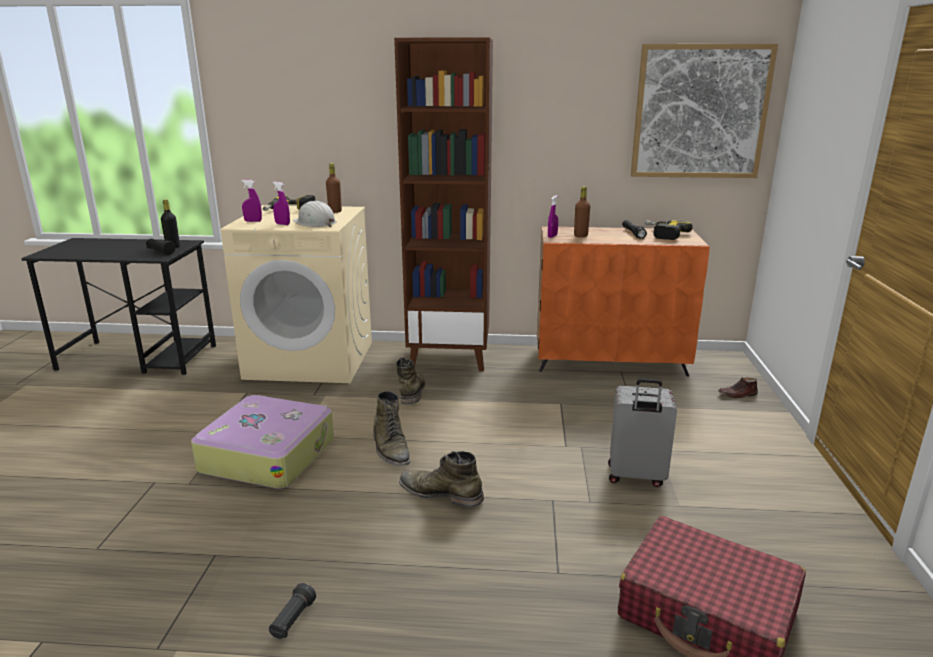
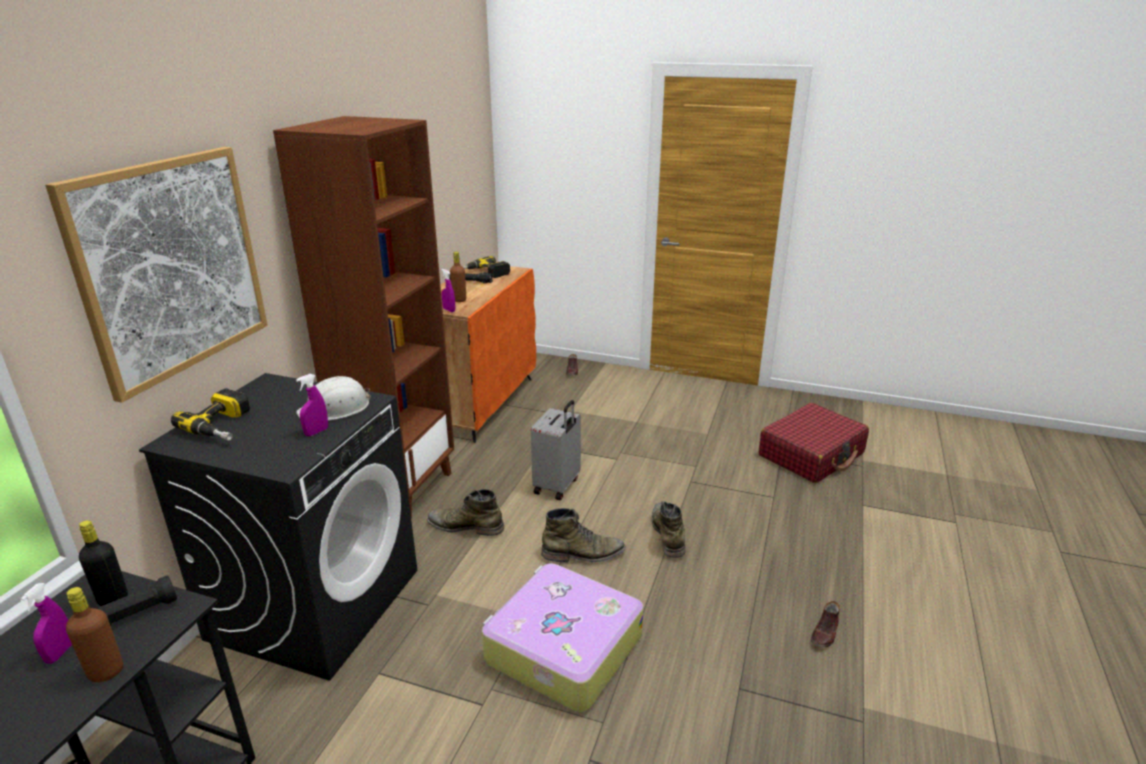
camera: 75 degrees left, 5 degrees up
beige washing machine [221,205,372,383] -> black washing machine [139,373,417,681]
purple spray bottle [241,180,262,222] -> purple spray bottle moved to [20,583,72,664]
black flashlight [269,583,316,639] -> brown shoe [811,601,840,647]
brown bottle [326,163,342,213] -> brown bottle moved to [66,587,123,682]
green boot [399,451,484,507] -> green boot turned 135 degrees clockwise [652,501,686,558]
grey suitcase [608,378,677,487] -> grey suitcase moved to [531,400,581,500]
picture [631,44,778,178] -> picture moved to [45,147,268,403]

